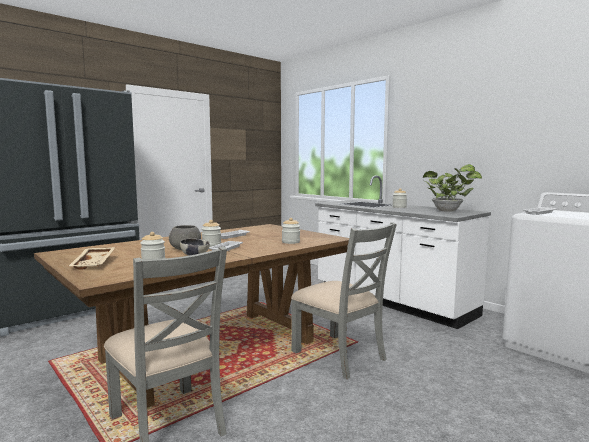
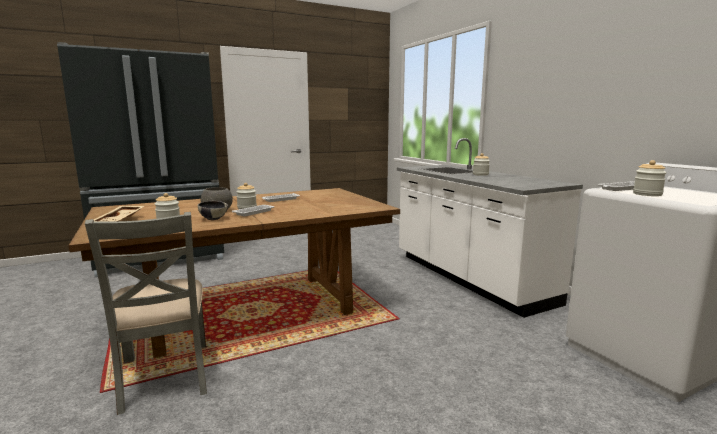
camera: 15 degrees right, 5 degrees up
jar [282,218,300,244] -> jar moved to [633,160,667,196]
grey chair [291,222,397,379] -> none
potted plant [423,164,482,212] -> none

